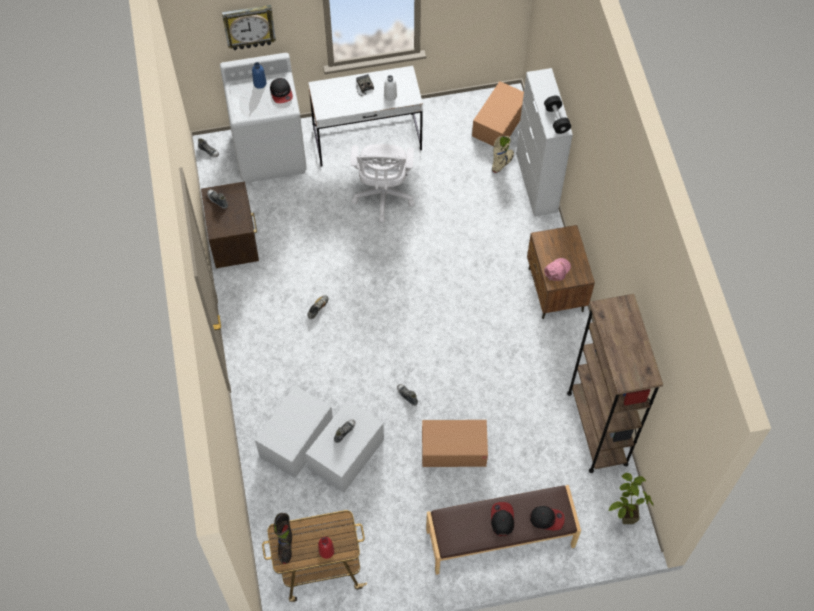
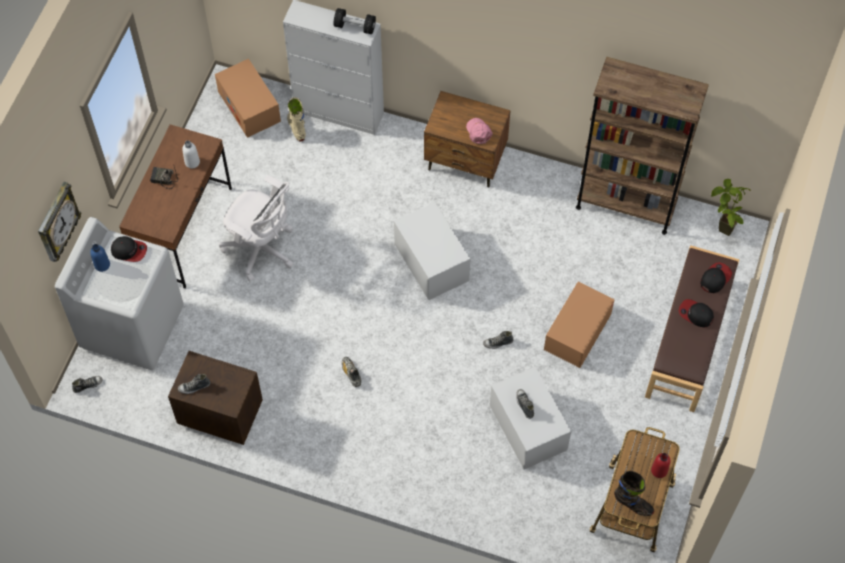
camera: 60 degrees left, 0 degrees up
white storage box [255,386,333,478] -> white storage box moved to [394,202,470,300]
white desk [308,66,423,167] -> brown desk [119,124,232,288]

